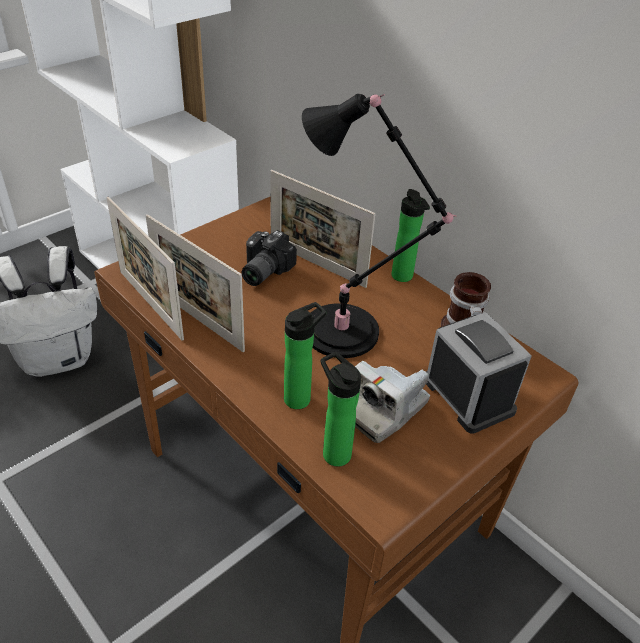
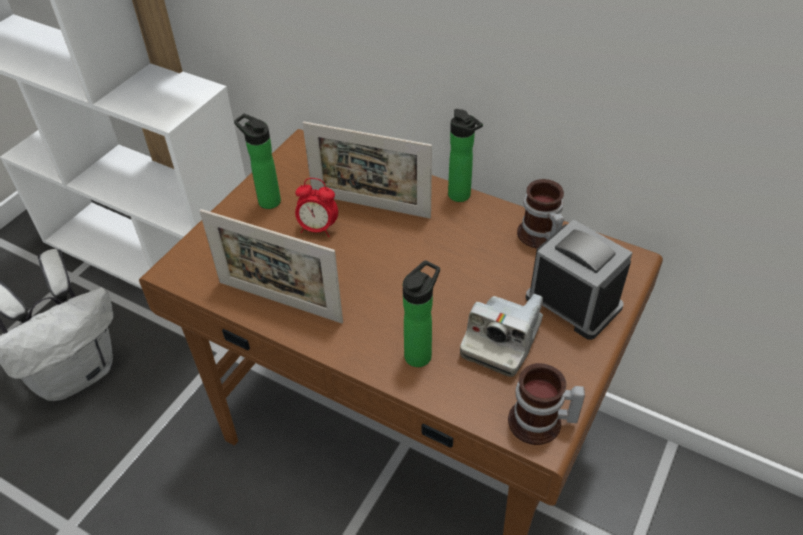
camera: 15 degrees left, 5 degrees up
picture frame [106,196,184,341] -> none
camera [242,230,297,286] -> alarm clock [295,178,338,237]
black table lamp [302,94,457,358] -> none
bottle [321,352,361,467] -> bottle moved to [234,114,281,209]
none -> mug [508,363,585,445]

